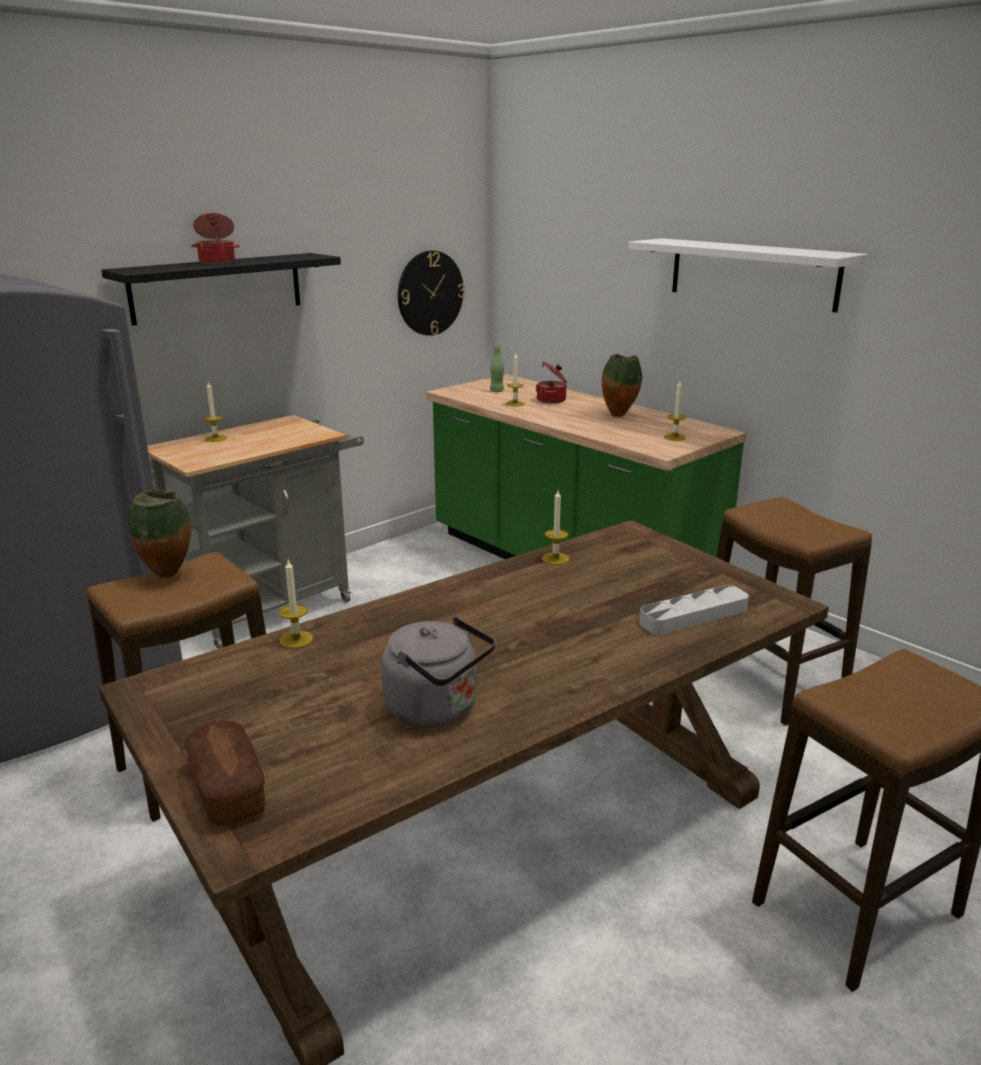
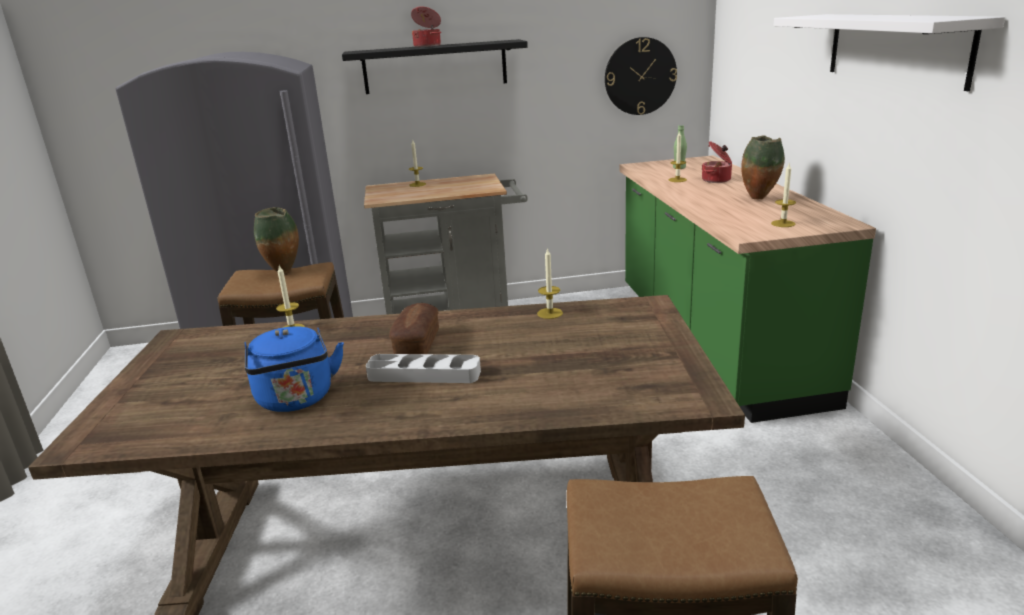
camera: 35 degrees right, 0 degrees up
bread [184,721,265,826] -> bread moved to [389,303,439,354]
grey kettle [381,617,495,727] -> blue kettle [244,326,344,412]
grey tray [640,585,749,635] -> grey tray moved to [366,354,481,383]
stool [717,497,872,726] -> none

